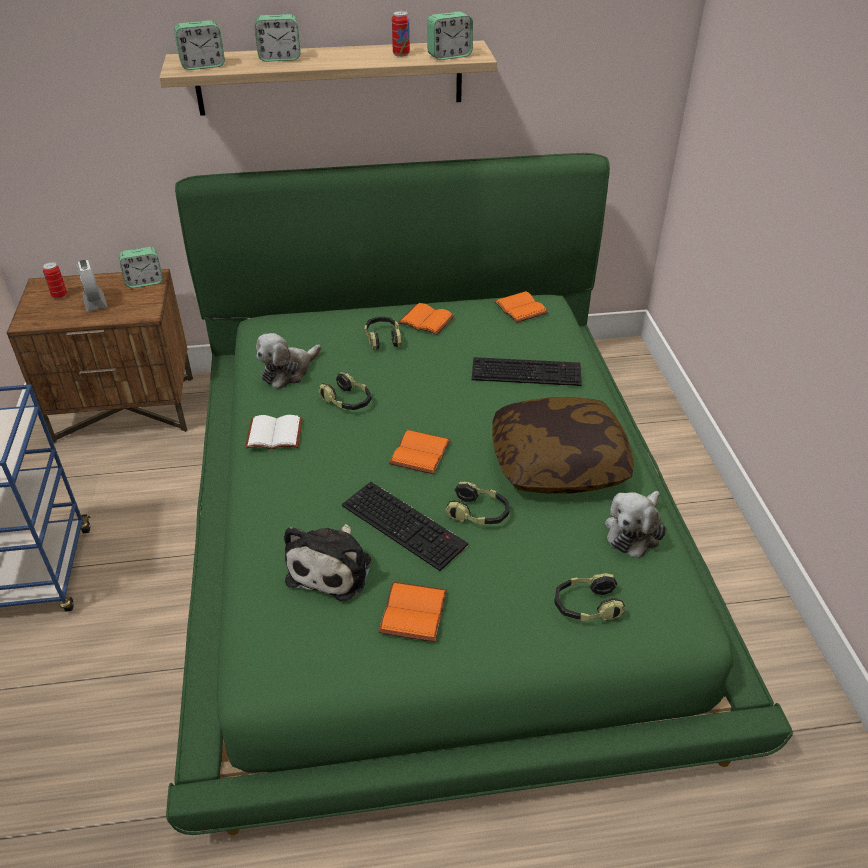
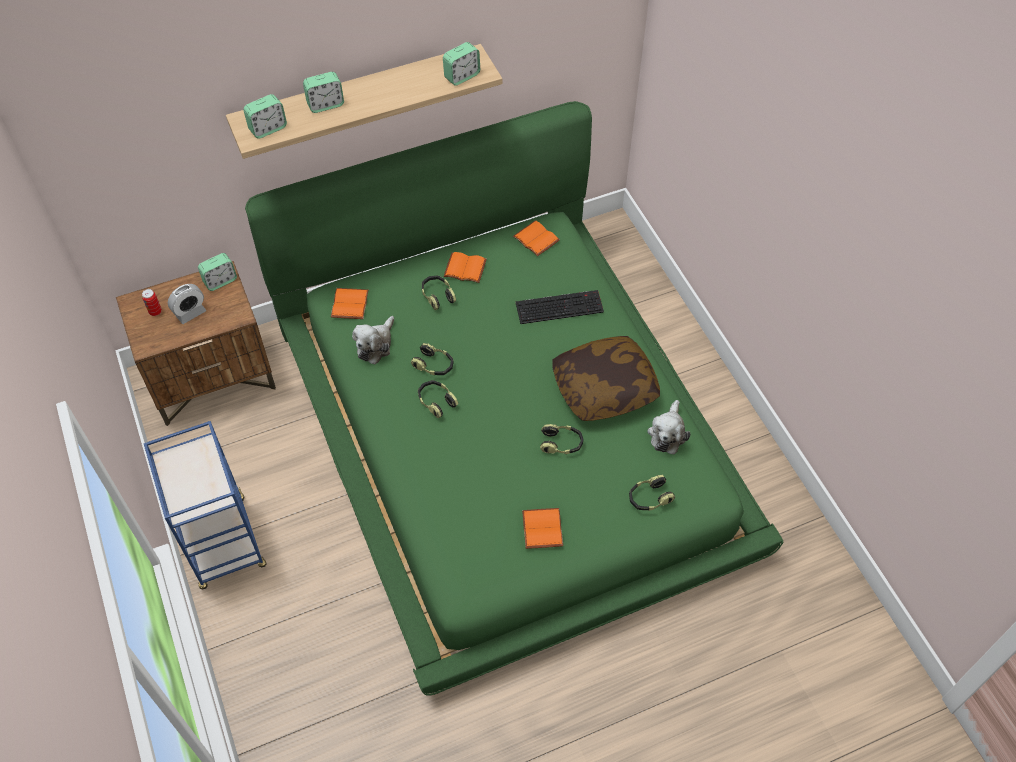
camera: 15 degrees left, 15 degrees up
alarm clock [77,260,108,311] -> alarm clock turned 90 degrees counterclockwise [168,284,206,324]
white book [245,415,303,449] -> none
plush toy [284,524,371,601] -> none
keyboard [342,482,468,571] -> none
orange book [389,430,451,474] -> orange book moved to [331,288,369,319]
can [392,11,410,57] -> none
none -> headphones [418,380,458,418]

